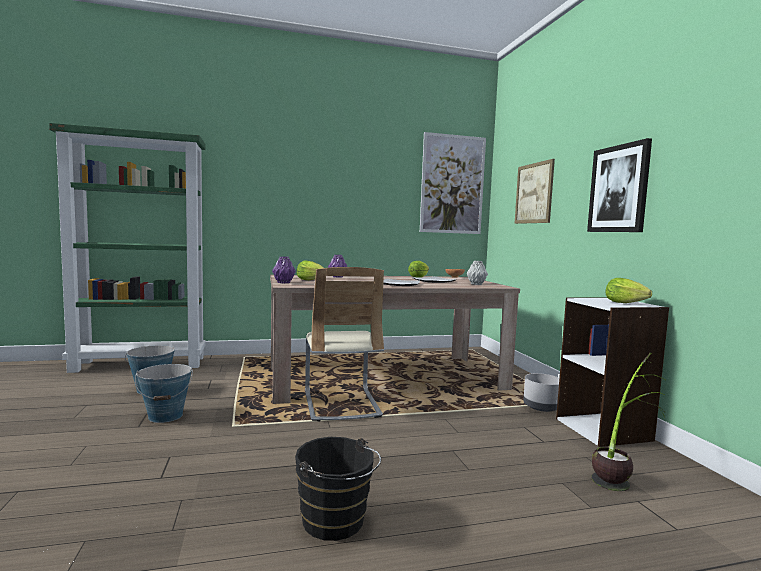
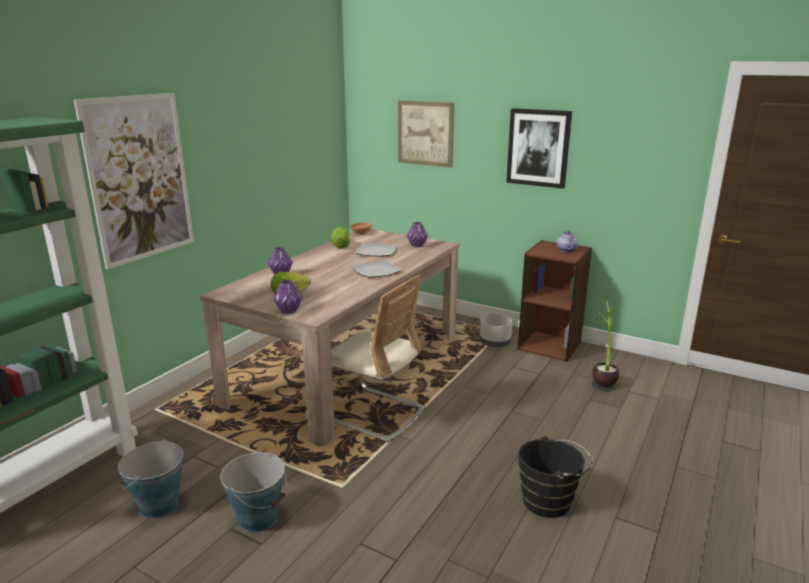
camera: 45 degrees left, 15 degrees up
picture [420,132,486,234] -> picture moved to [74,93,194,270]
grey vase [467,261,488,285] -> purple vase [407,222,428,248]
white bookcase [556,298,669,447] -> brown bookcase [517,240,592,362]
lettuce [605,278,652,303] -> teapot [557,231,579,252]

